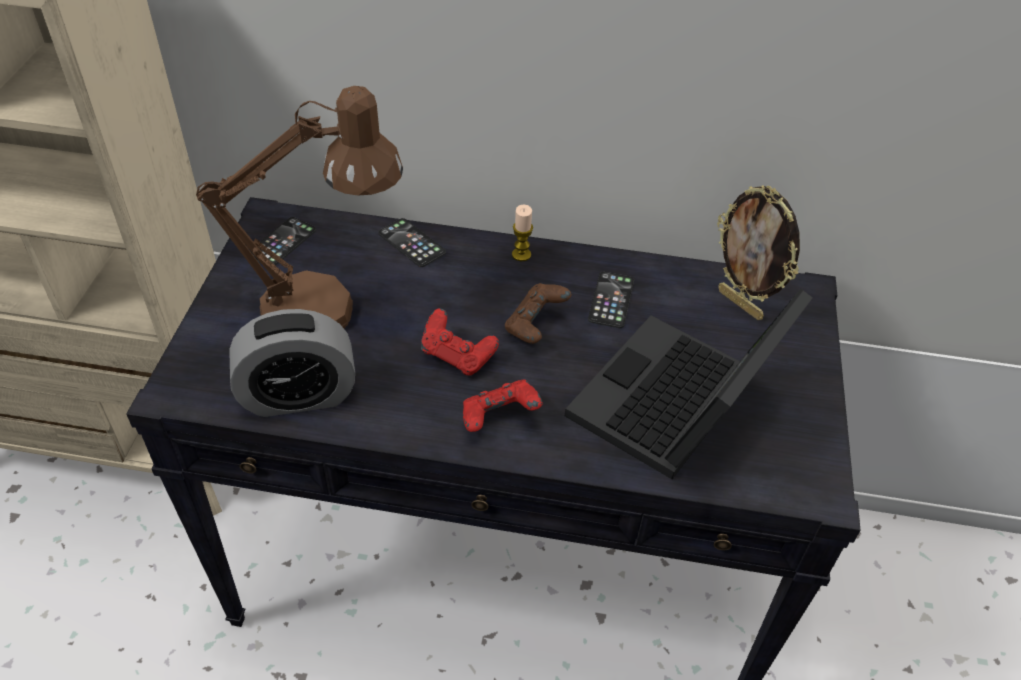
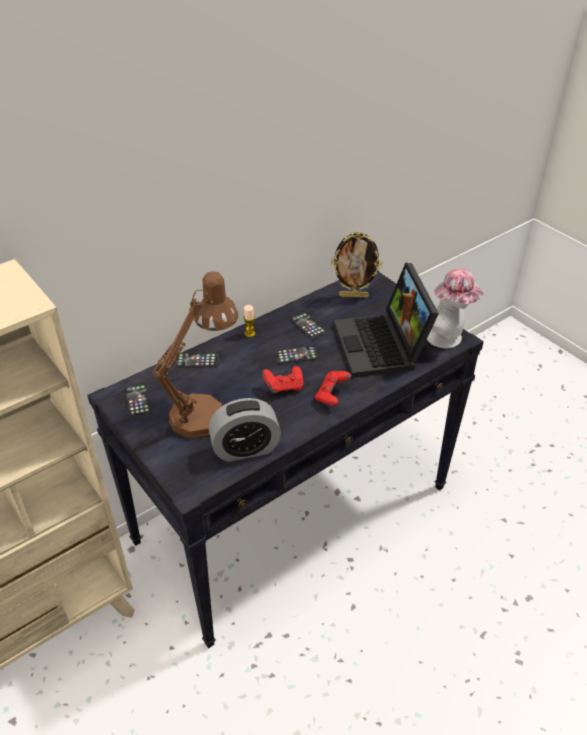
camera: 45 degrees left, 5 degrees down
alarm clock [229,309,355,417] -> alarm clock turned 45 degrees clockwise [209,398,281,462]
brown game controller [505,283,571,344] -> phone [274,346,318,364]
none -> hat [427,268,485,348]

